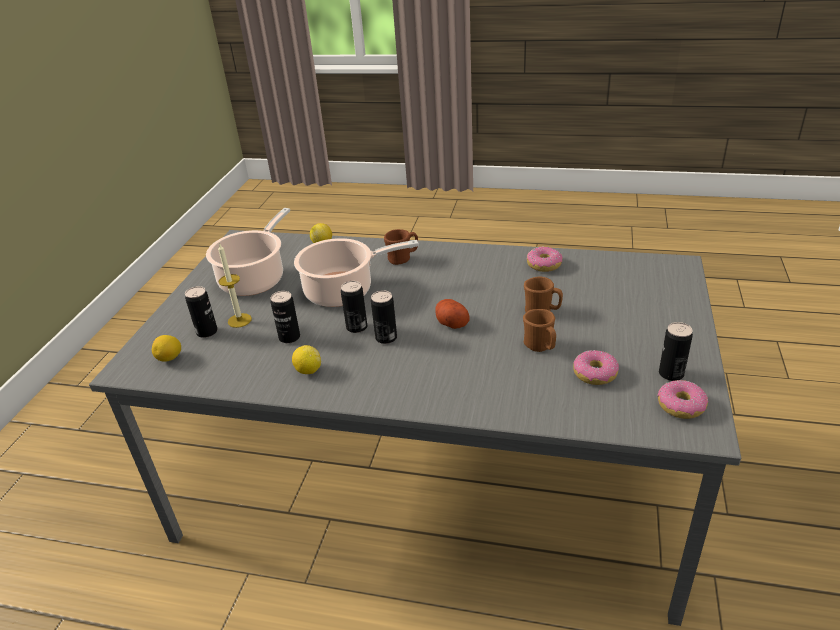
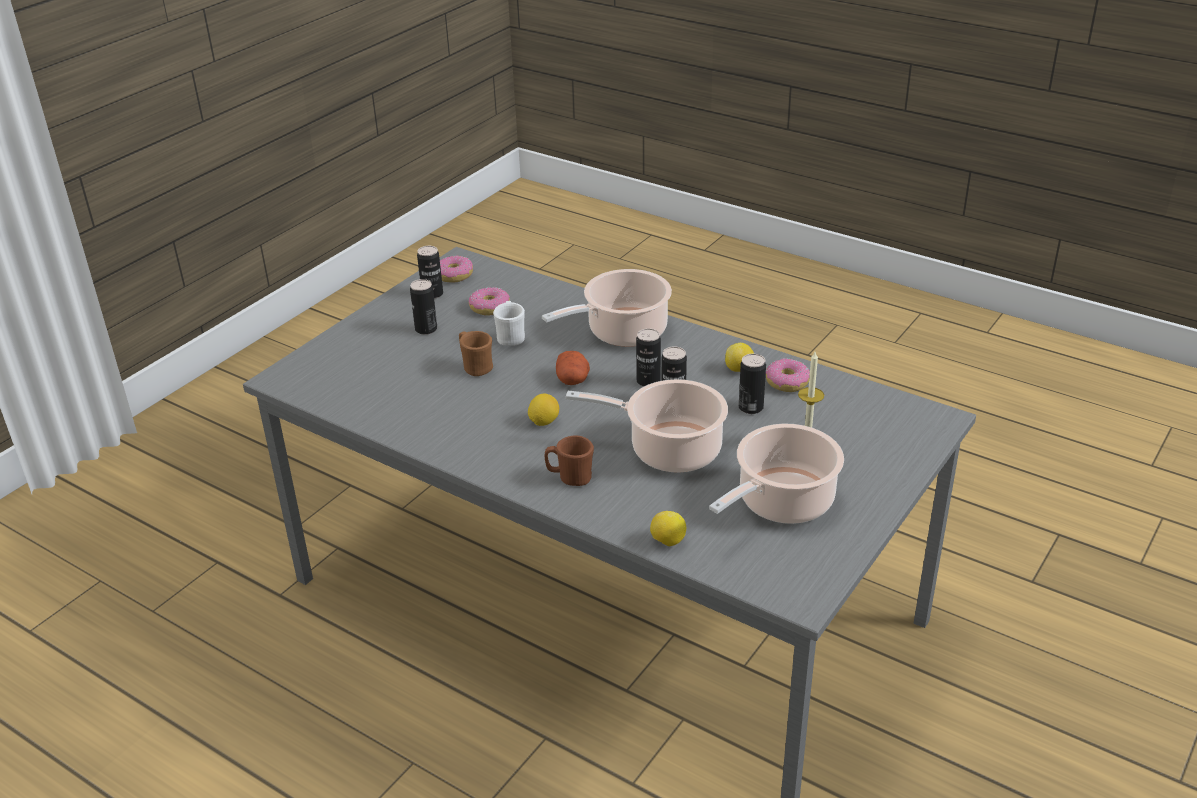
camera: 160 degrees left, 0 degrees up
lemon [152,335,181,362] -> lemon moved to [528,394,559,426]
can [185,286,218,338] -> can moved to [410,279,437,335]
brown mug [523,309,556,352] -> white mug [493,301,525,346]
donut [527,247,563,272] -> donut moved to [766,358,810,392]
none -> cooking pot [542,269,672,347]

